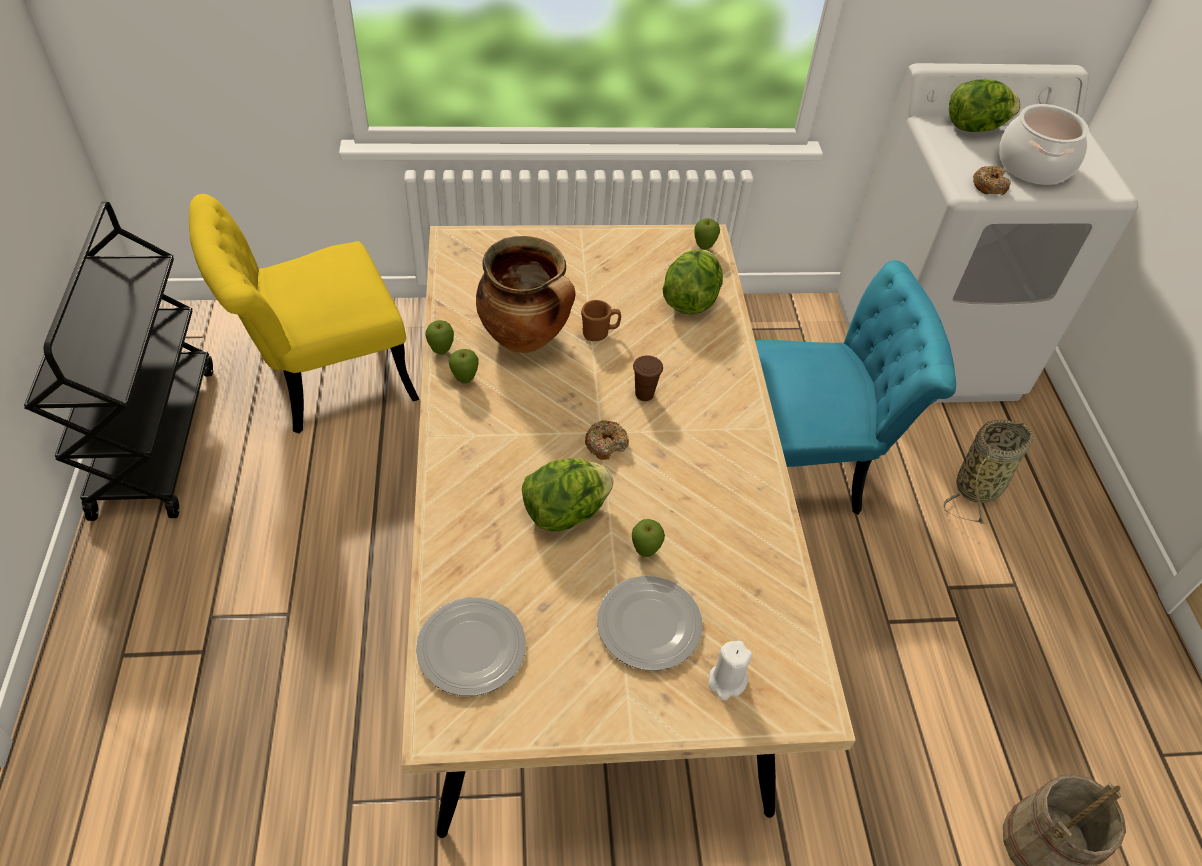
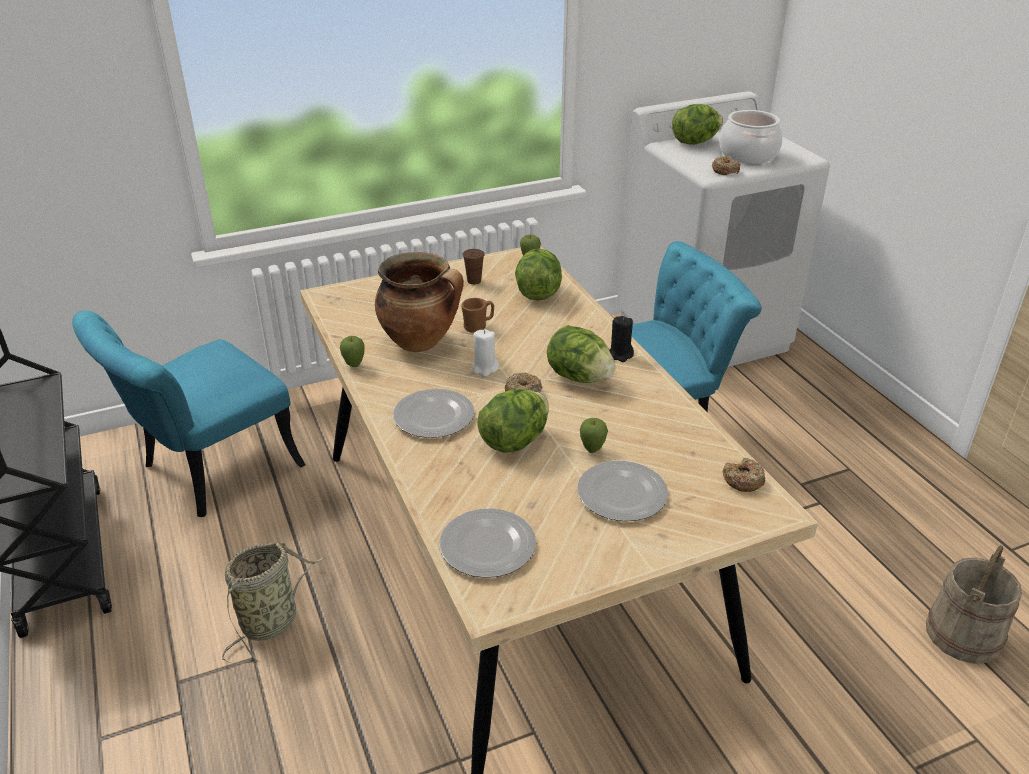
camera: 15 degrees left, 15 degrees down
yellow chair [189,194,419,434] -> turquoise chair [72,310,305,517]
apple [449,349,479,384] -> none
brown cup [633,355,663,401] -> brown cup moved to [463,249,485,284]
white candle [708,641,752,700] -> white candle moved to [472,329,499,377]
basket [944,420,1034,524] -> basket moved to [222,543,326,664]
none -> plate [393,389,474,438]
none -> lettuce [547,325,616,383]
none -> black candle [609,316,634,362]
none -> donut [723,458,765,492]

